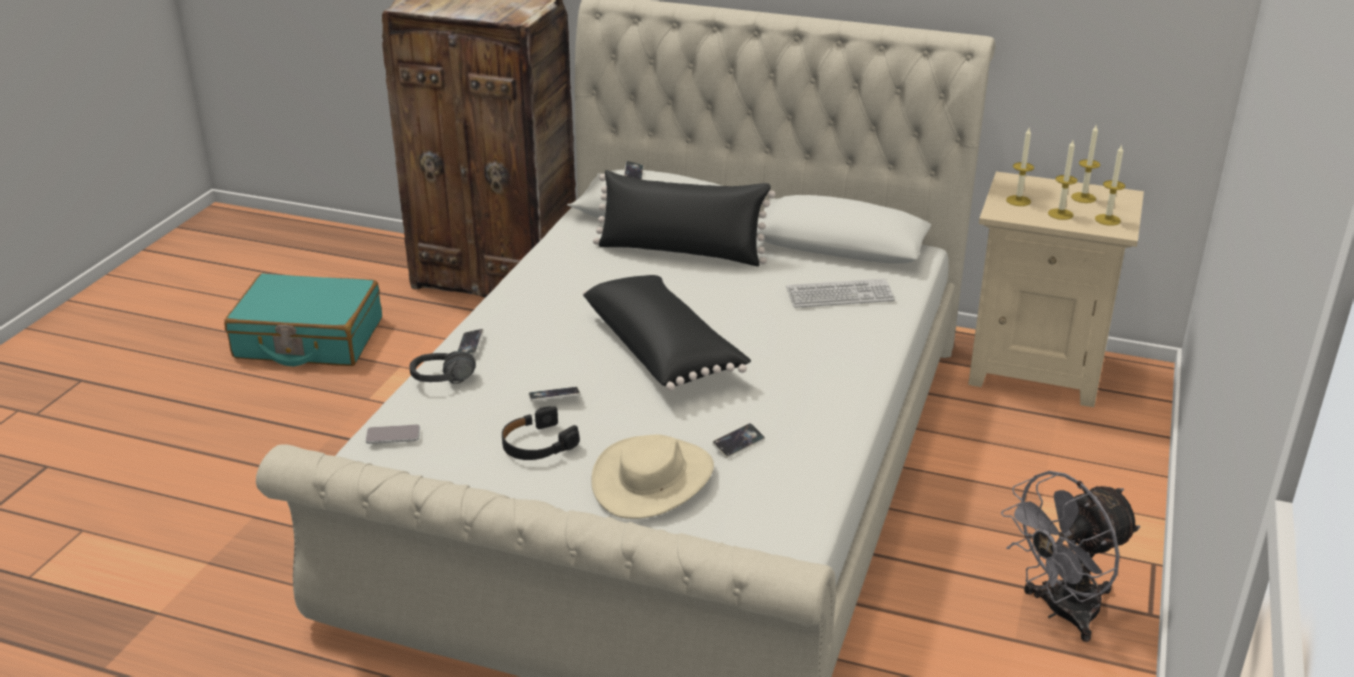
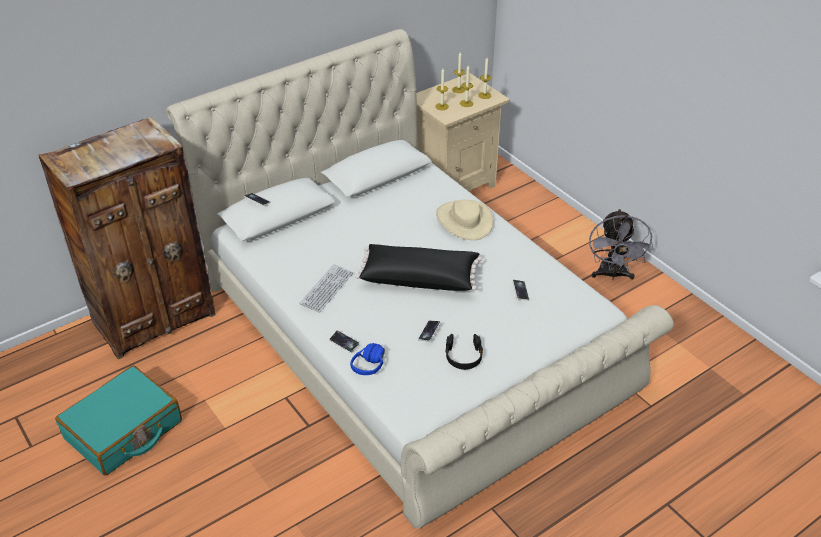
camera: 55 degrees left, 10 degrees up
phone [365,424,420,444] -> none
black headphones [409,351,476,384] -> blue headphones [350,343,385,375]
beige hat [591,435,714,519] -> beige hat moved to [436,200,493,240]
black pillow [593,170,775,266] -> none
keyboard [786,279,895,308] -> keyboard moved to [299,264,353,313]

